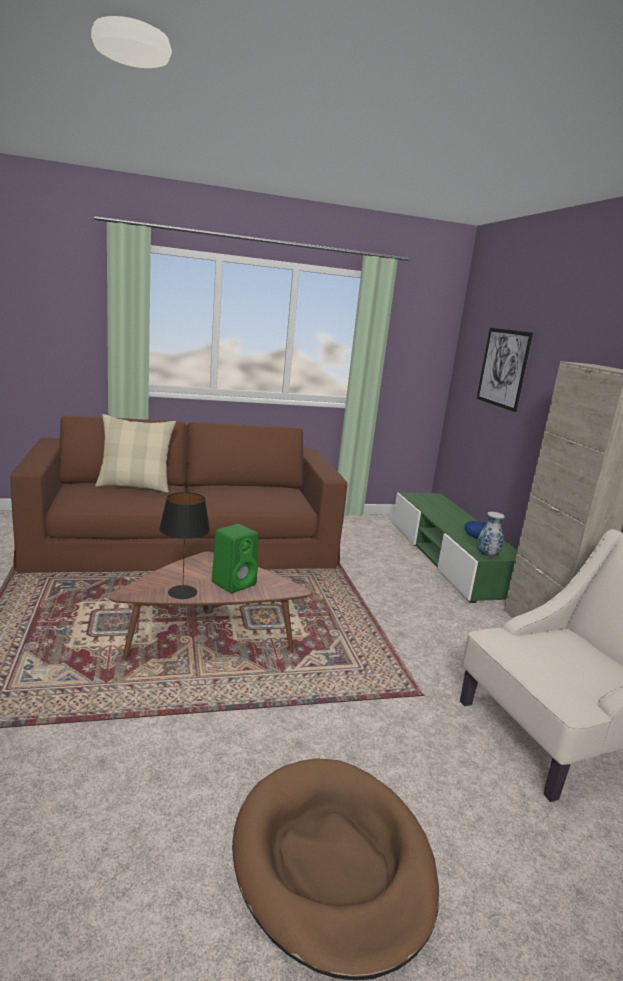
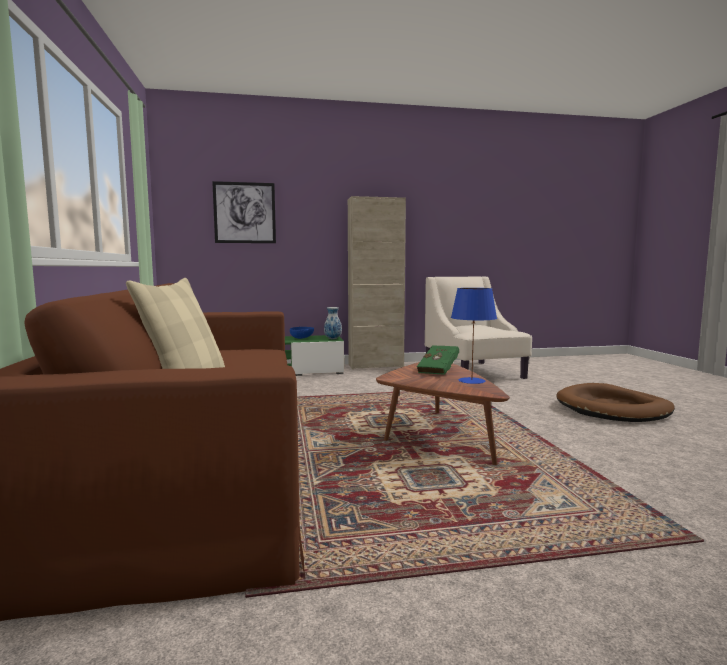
camera: 85 degrees left, 10 degrees down
black table lamp [159,492,210,599] -> blue table lamp [451,288,497,384]
green speaker [212,524,258,593] -> green book [417,345,459,375]

